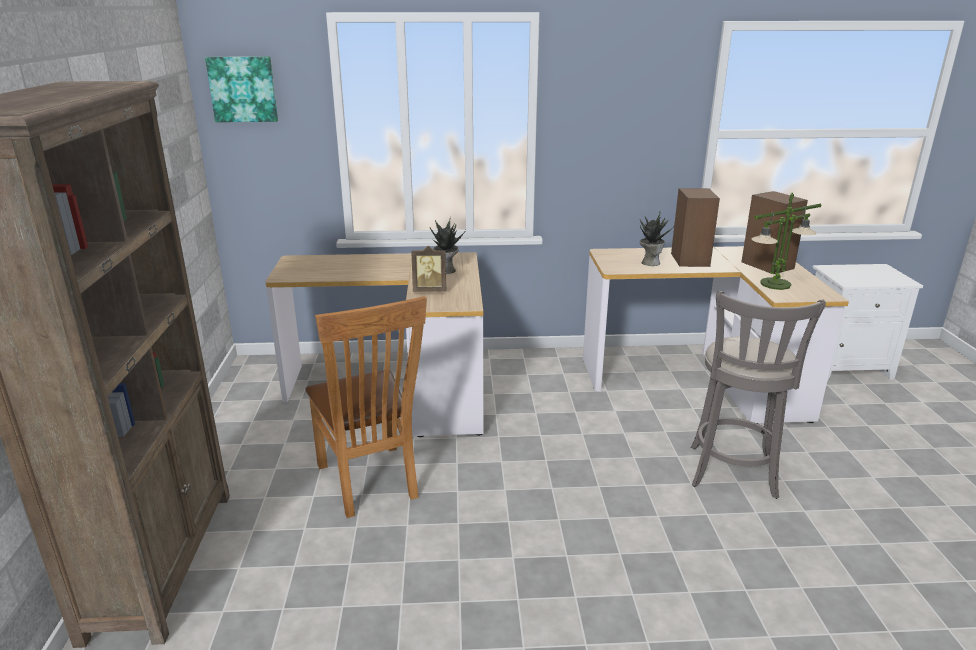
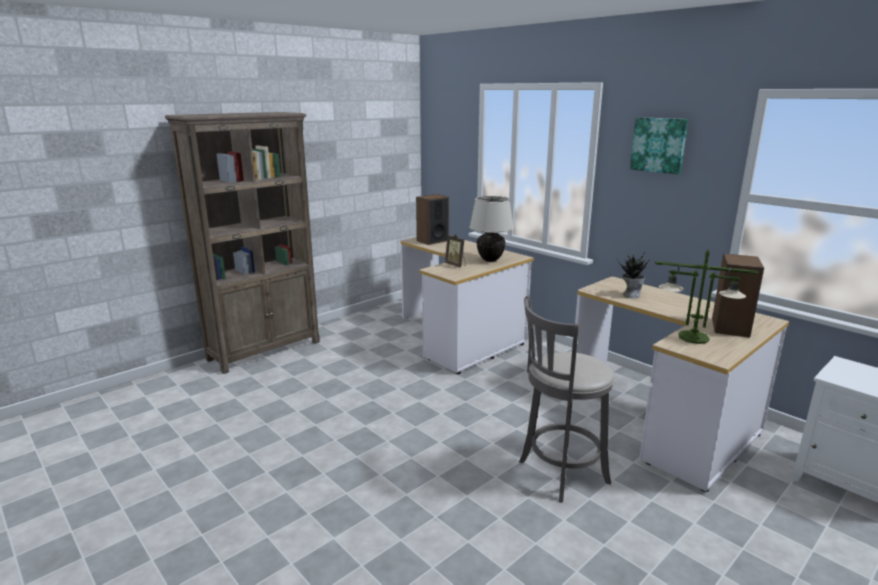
camera: 50 degrees right, 5 degrees down
picture [205,56,278,122] -> picture moved to [630,117,688,174]
brown chair [305,296,427,518] -> none
potted plant [430,220,466,274] -> beige table lamp [469,196,514,262]
speaker [671,188,720,267] -> speaker moved to [416,194,449,245]

